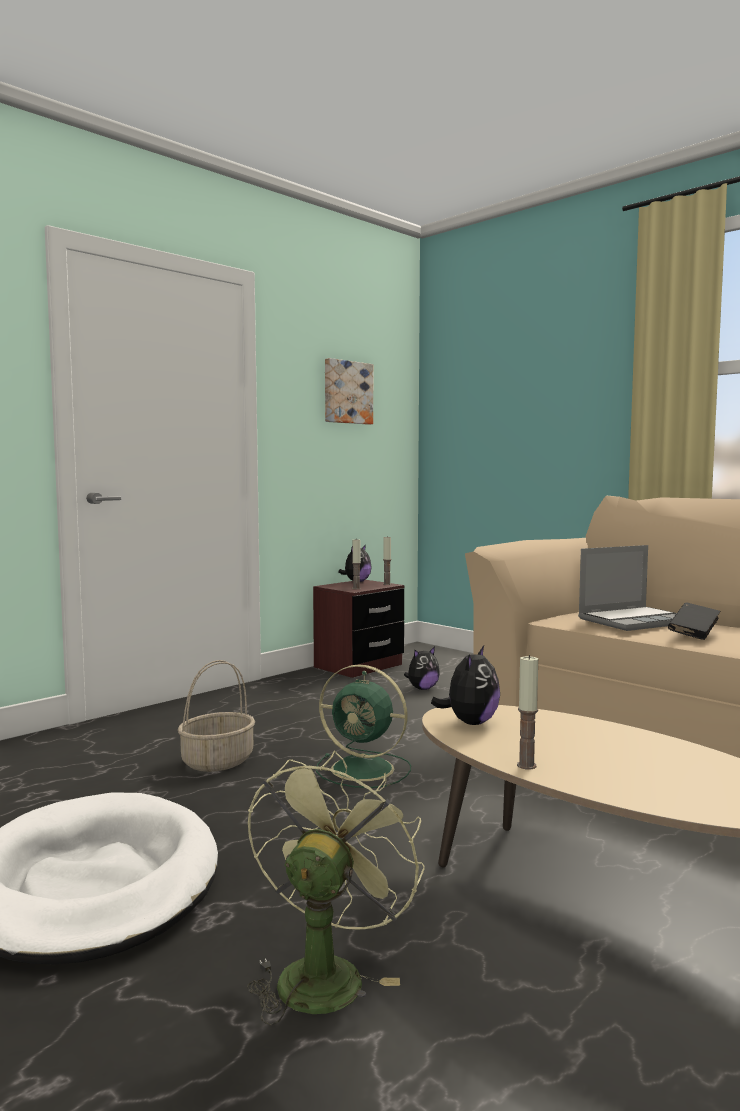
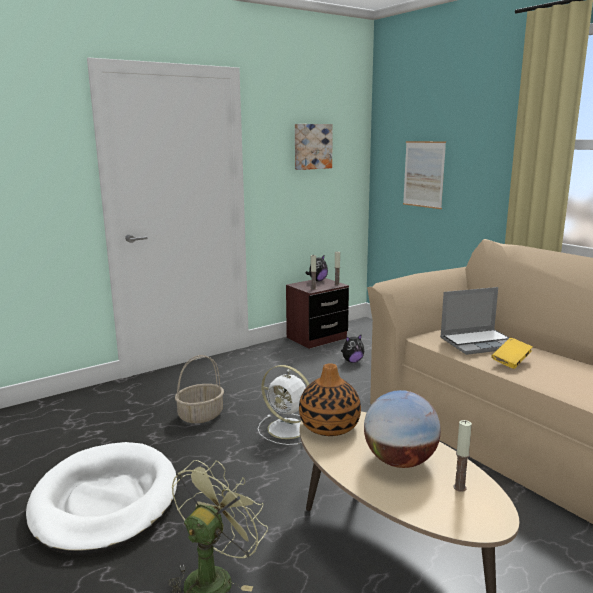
camera: 10 degrees right, 10 degrees up
green fan [316,665,411,788] -> white fan [258,365,309,445]
plush toy [431,646,500,725] -> vase [299,363,361,436]
candle [517,655,538,769] -> candle moved to [453,420,472,492]
black book [668,602,721,640] -> yellow book [491,337,533,369]
none -> globe [364,390,441,468]
none -> picture [403,141,446,209]

